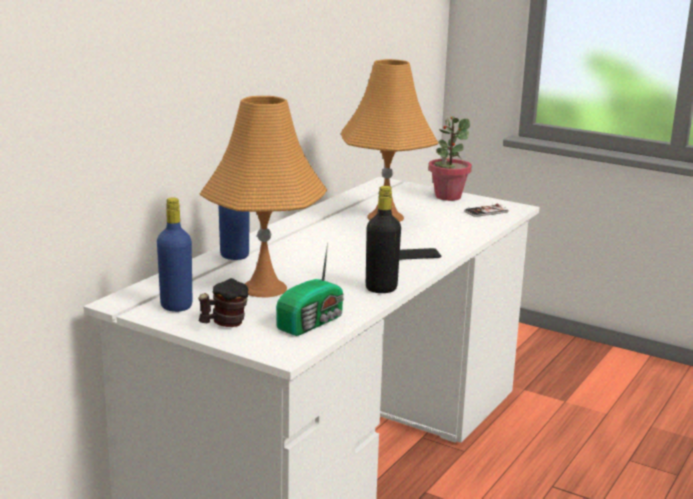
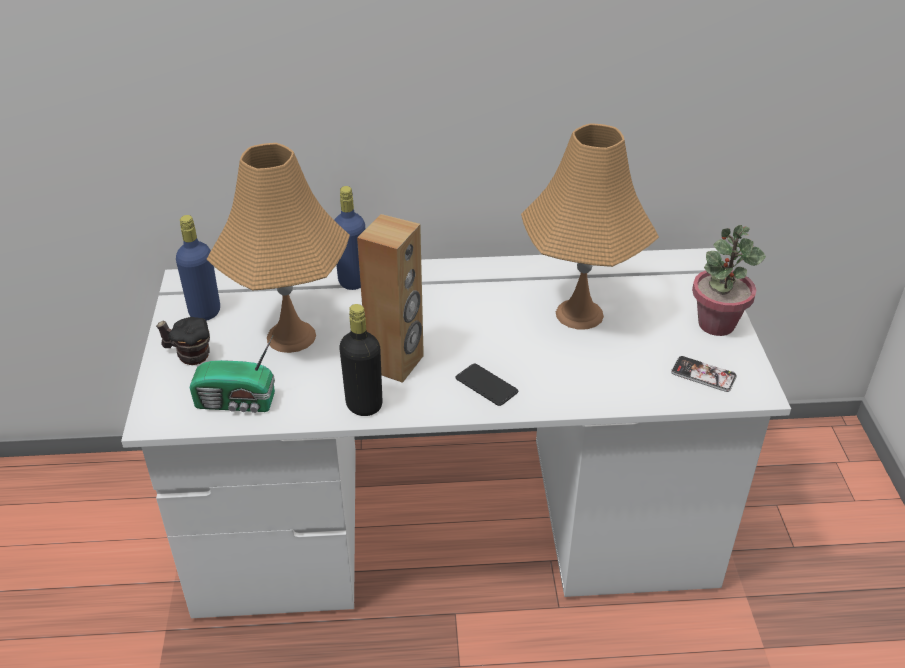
camera: 55 degrees right, 20 degrees up
none -> brown speaker [357,214,424,383]

